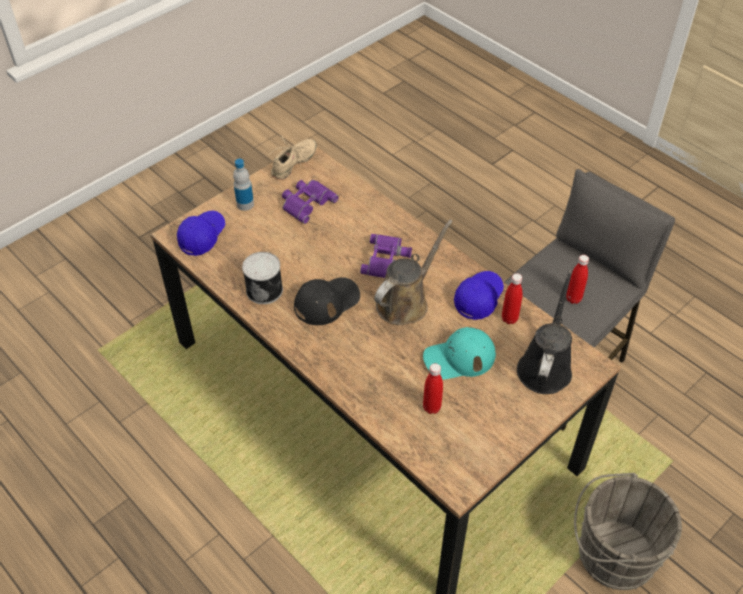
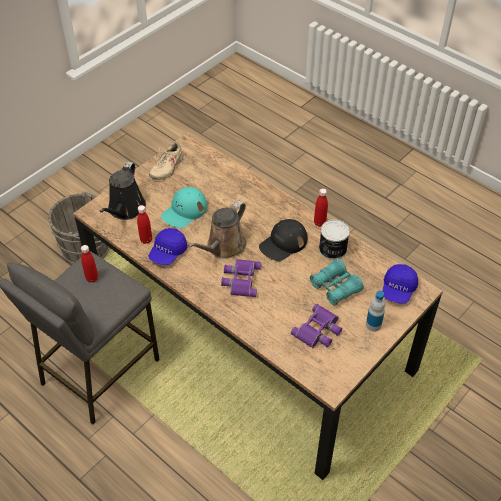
camera: 175 degrees right, 0 degrees up
beige shoe [268,136,317,180] -> beige shoe moved to [149,141,184,180]
turquoise cap [423,327,496,380] -> turquoise cap turned 150 degrees clockwise [161,187,207,228]
red bottle [423,363,443,414] -> red bottle moved to [314,188,328,227]
none -> turquoise binoculars [310,259,364,306]

